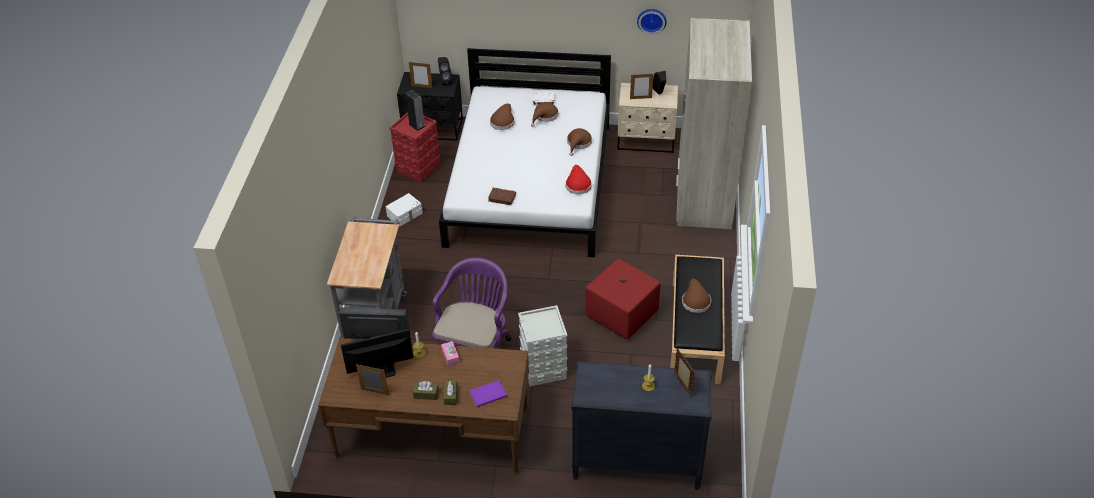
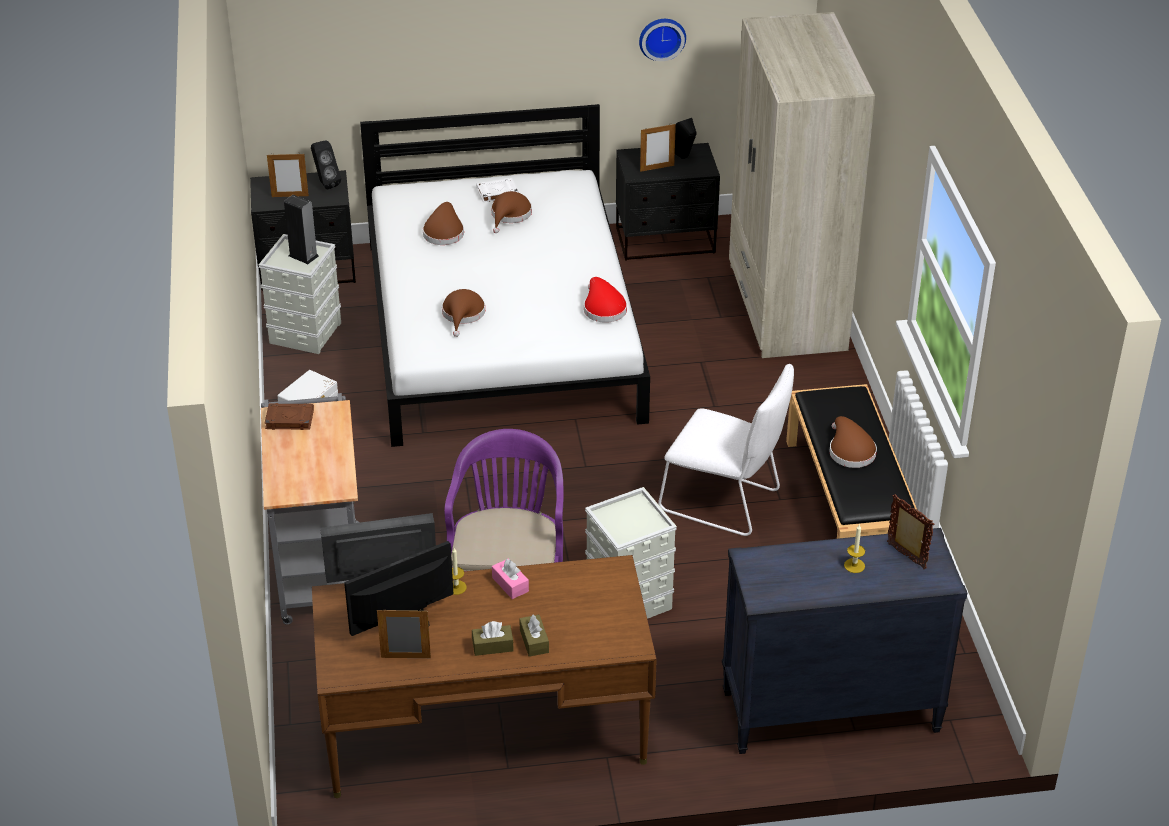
camera: 15 degrees left, 5 degrees down
red storage box [389,112,441,183] -> grey storage box [258,234,341,354]
purple book [470,380,507,407] -> none
brown book [488,188,516,205] -> brown book moved to [265,403,314,430]
brown hat [567,128,592,156] -> brown hat moved to [442,289,485,337]
red ottoman [586,258,661,339] -> white chair [658,364,794,536]
beige nightstand [618,83,678,153] -> black nightstand [616,143,720,261]

